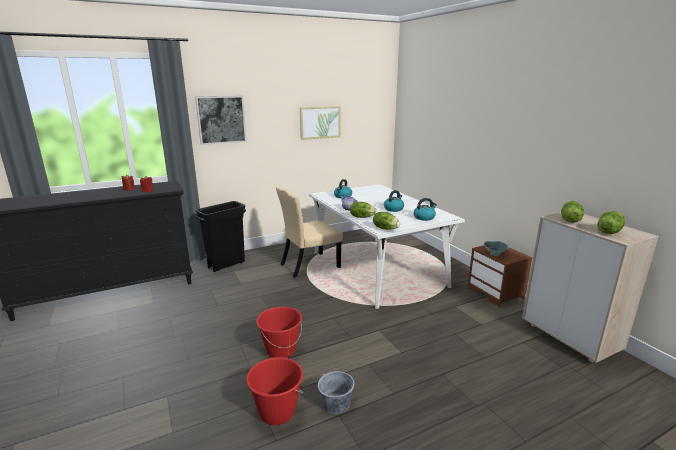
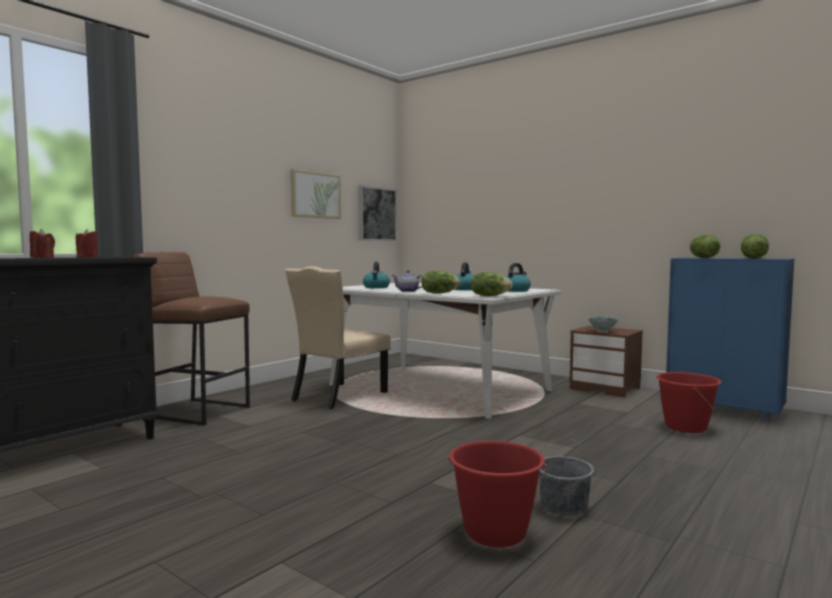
camera: 25 degrees left, 15 degrees down
picture [195,95,247,145] -> picture moved to [358,185,397,241]
black trash can [196,201,246,272] -> brown stool [133,252,250,425]
red bucket [256,307,302,358] -> red bucket moved to [656,372,722,433]
beige cabinet [522,212,659,363] -> blue cabinet [666,258,795,420]

